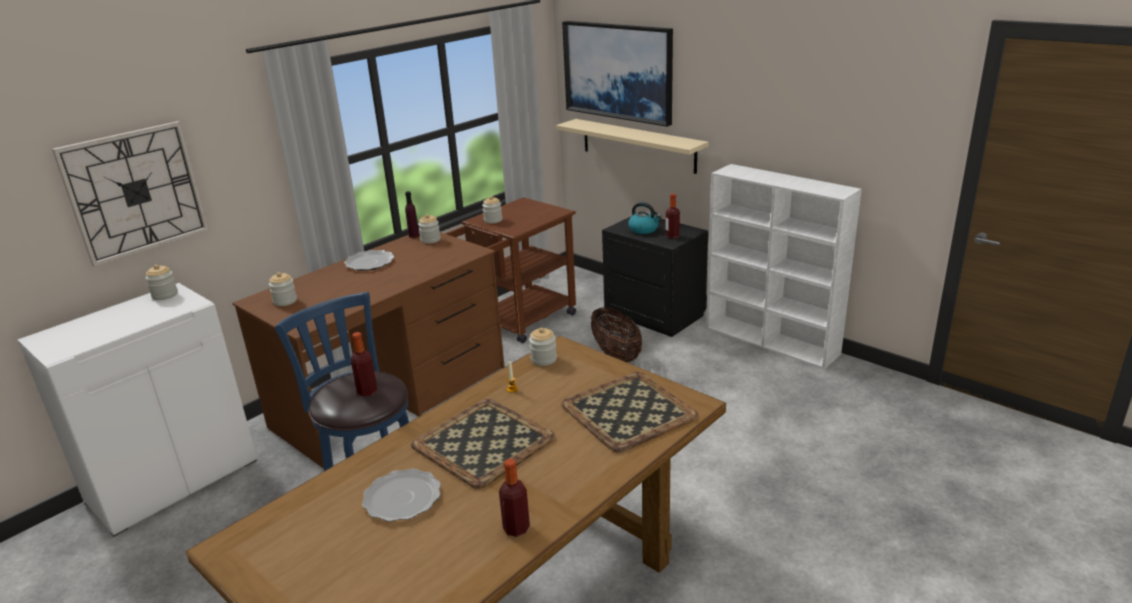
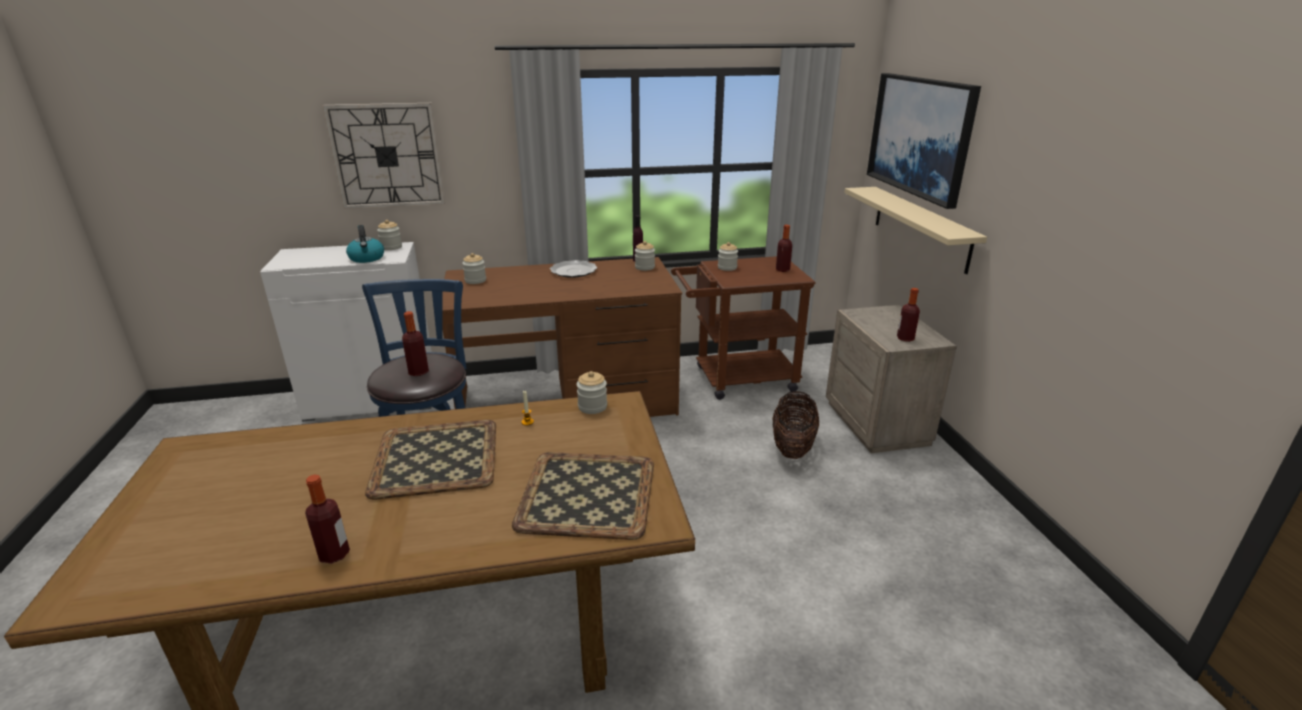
camera: 35 degrees right, 0 degrees up
plate [362,469,441,522] -> none
black nightstand [602,216,708,337] -> beige nightstand [826,305,957,453]
kettle [628,202,662,234] -> kettle moved to [346,225,384,263]
white bookcase [706,164,862,369] -> none
none -> bottle [776,225,792,272]

